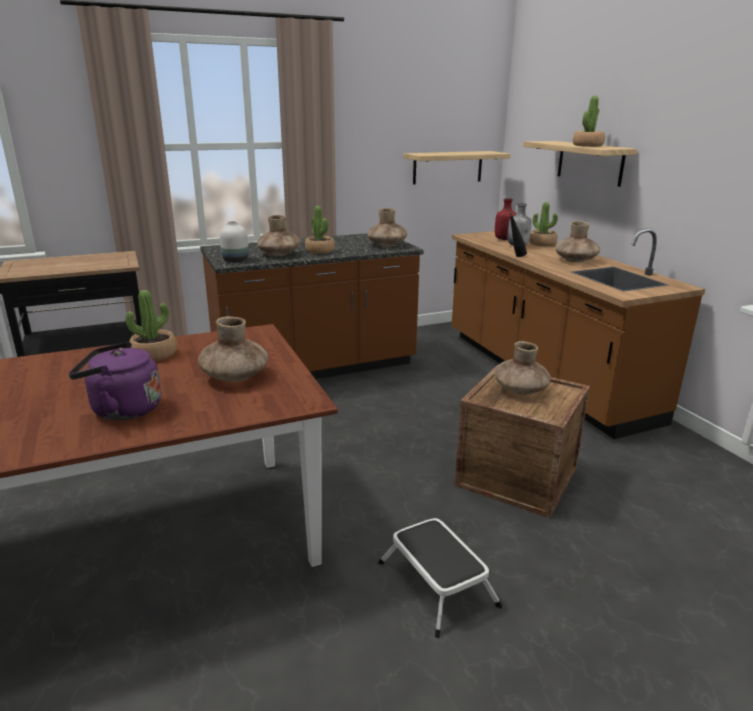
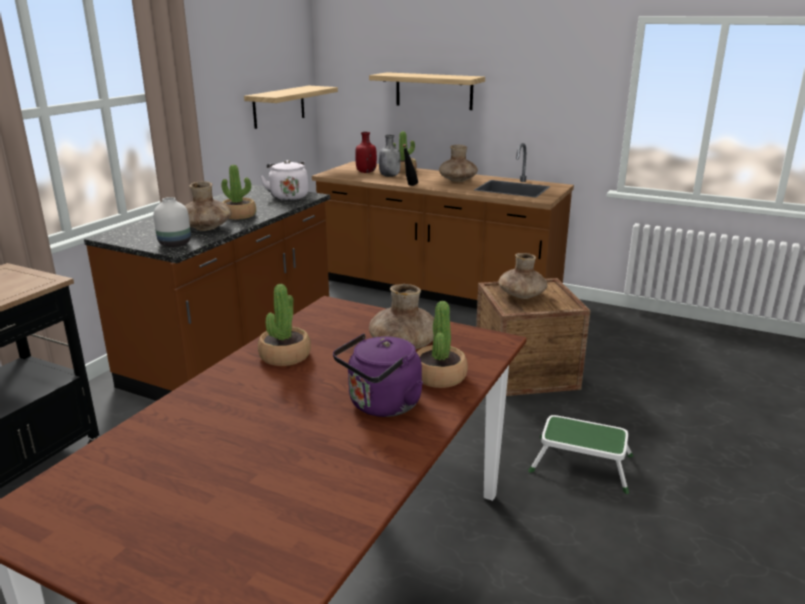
camera: 40 degrees left, 0 degrees up
brown vase [367,208,407,247] -> white kettle [260,160,308,200]
black step ladder [378,518,502,638] -> green step ladder [528,415,633,494]
potted plant [573,96,605,147] -> potted plant moved to [417,301,468,388]

